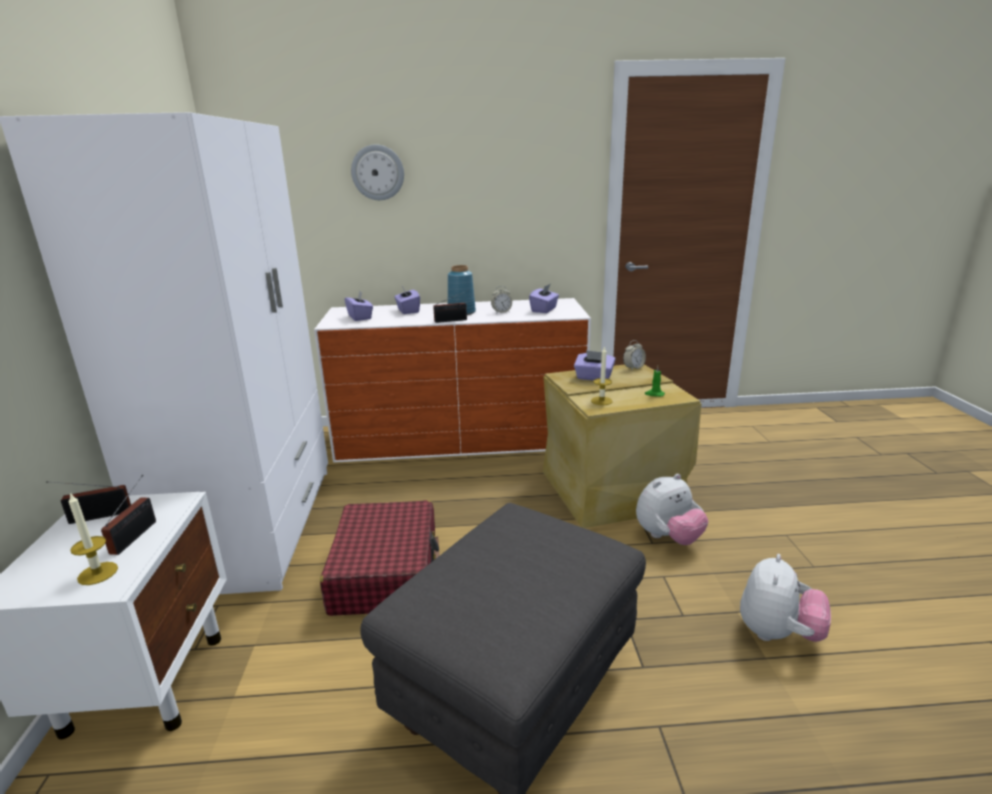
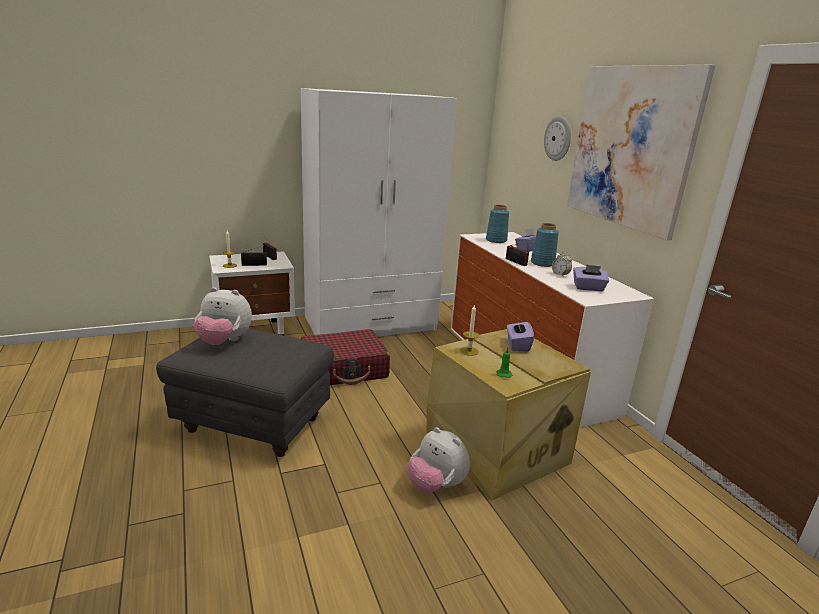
camera: 70 degrees right, 0 degrees up
purple tissue box [345,291,373,321] -> blue vase [486,205,509,243]
alarm clock [623,340,646,371] -> none
plush toy [740,554,831,642] -> plush toy moved to [194,287,252,345]
none -> picture [567,65,715,240]

